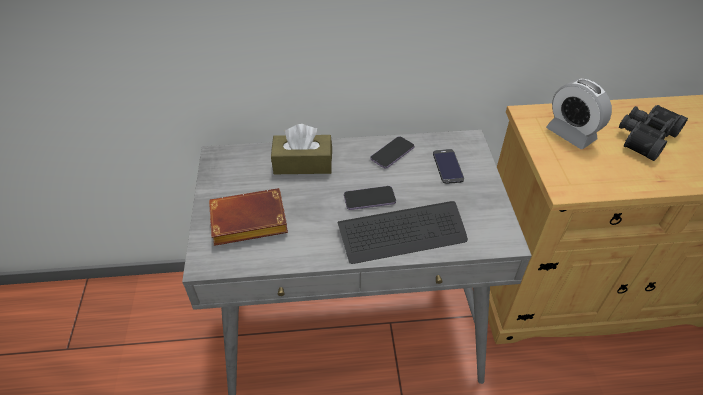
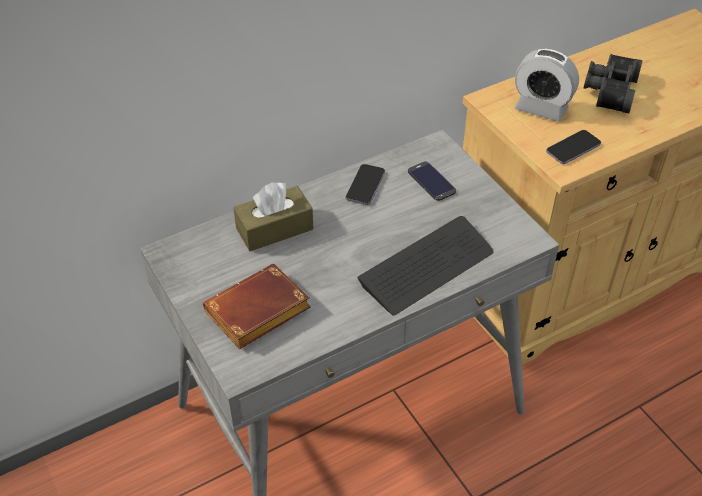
camera: 25 degrees left, 0 degrees up
phone [344,186,396,210] -> phone moved to [546,130,601,164]

